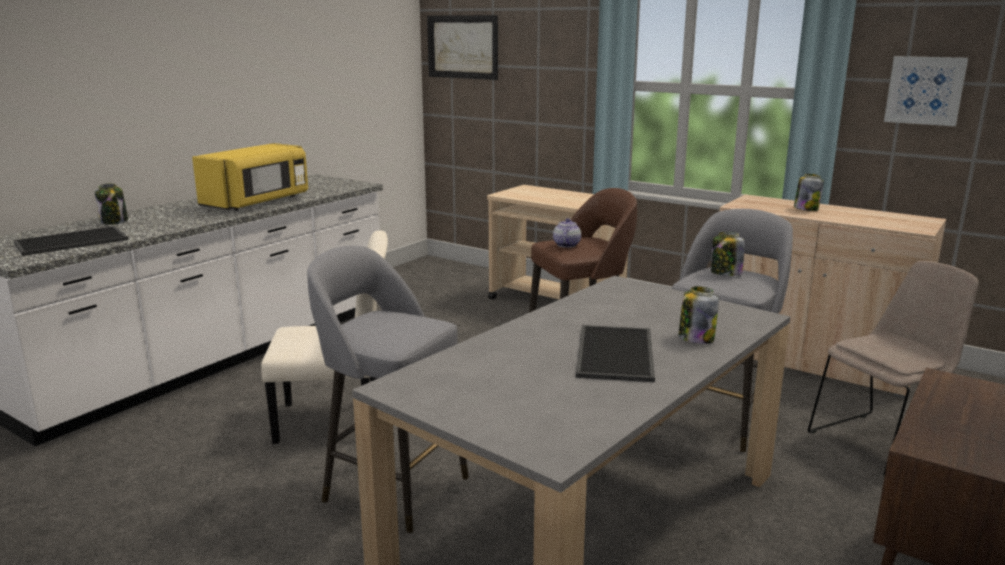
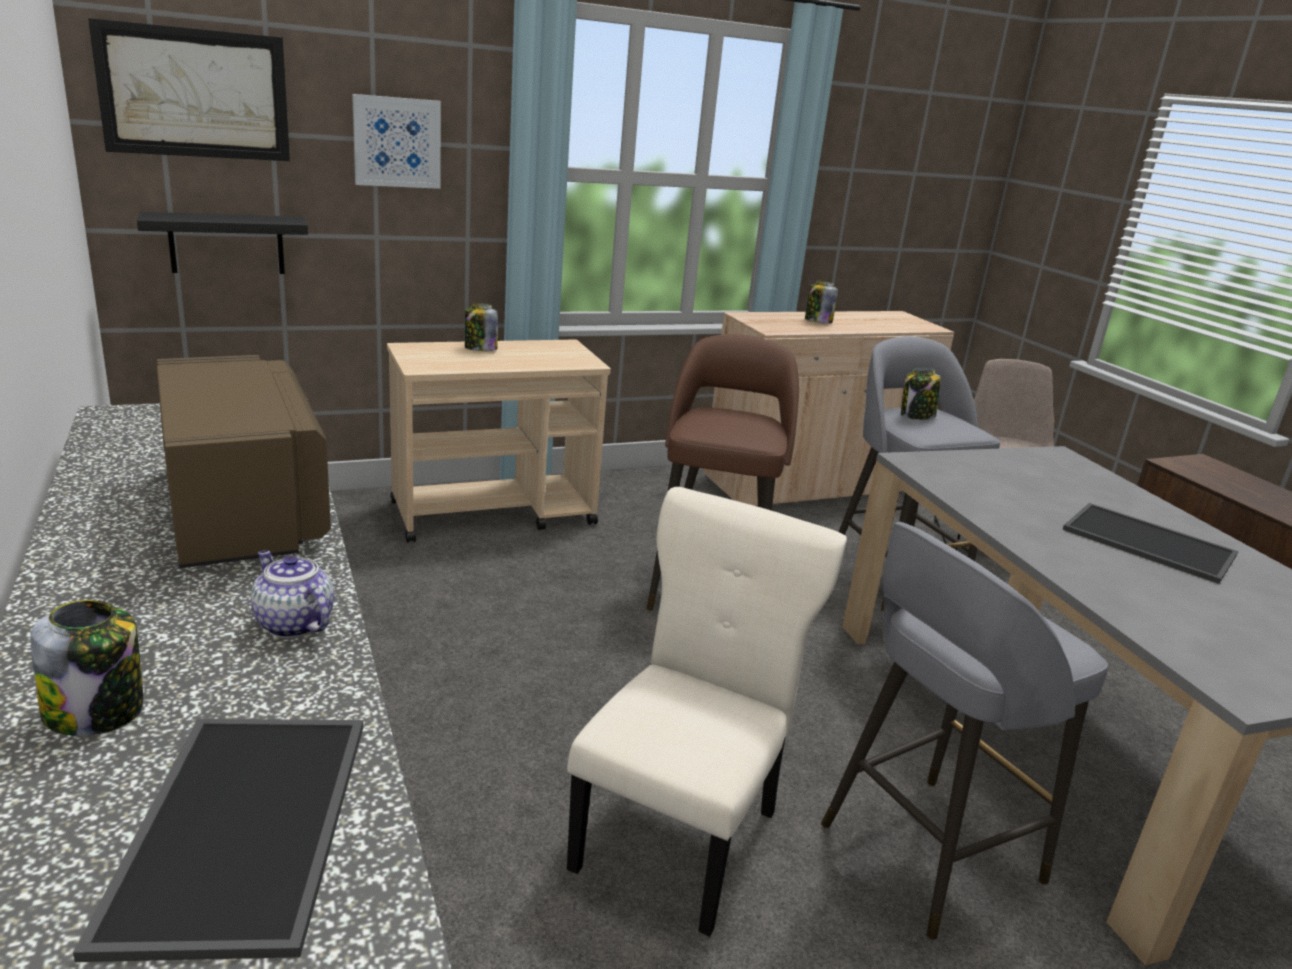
camera: 60 degrees left, 5 degrees up
yellow microwave [192,143,308,211] -> brown microwave [157,355,331,568]
teapot [553,218,581,248] -> teapot moved to [251,550,335,638]
jar [679,286,719,344] -> jar moved to [465,303,498,351]
picture [884,56,968,126] -> picture moved to [352,94,441,189]
none -> black shelf [137,212,308,274]

